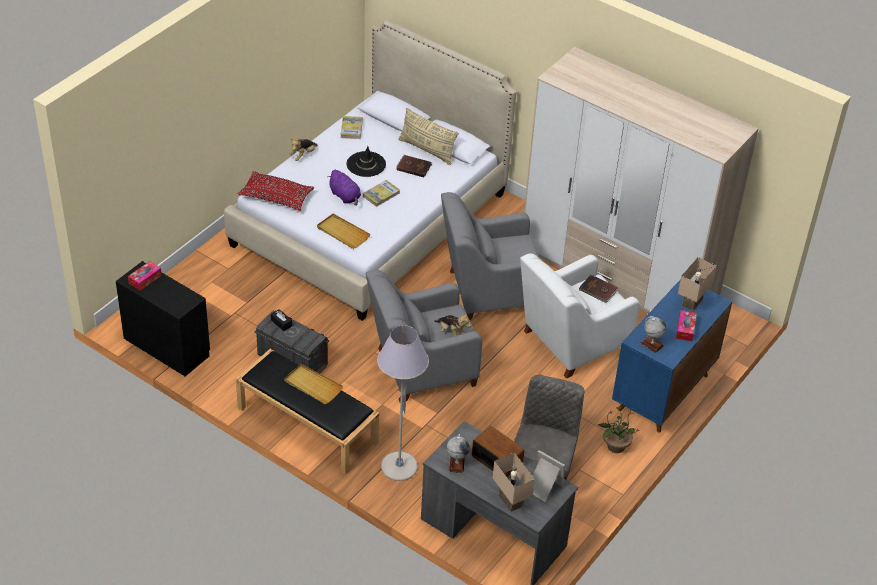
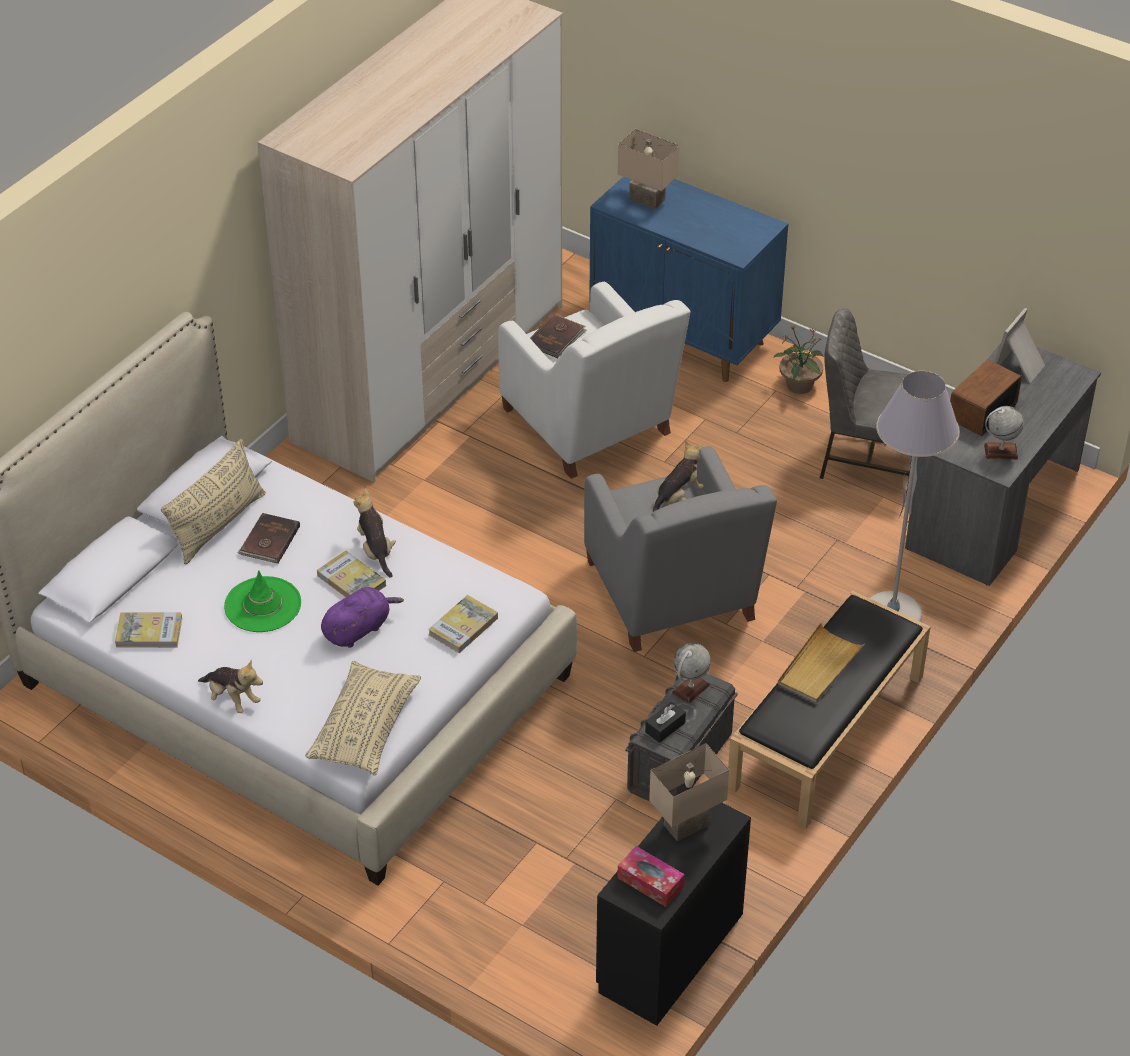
camera: 90 degrees left, 0 degrees up
red pillow [238,171,314,211] -> beige pillow [305,661,421,775]
beige tray [317,214,370,249] -> book [428,595,498,653]
black hat [346,146,386,177] -> green hat [224,570,301,632]
grey armchair [441,192,544,320] -> none
beige table lamp [493,452,535,512] -> beige table lamp moved to [649,743,729,841]
globe [640,316,666,353] -> globe moved to [671,643,711,704]
tissue box [676,310,697,341] -> none
none -> plush toy [353,489,396,578]

